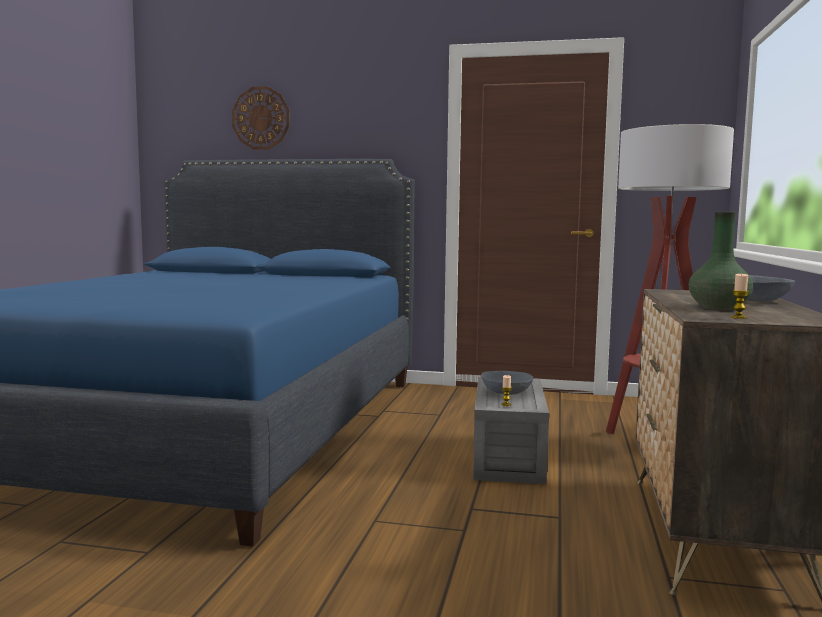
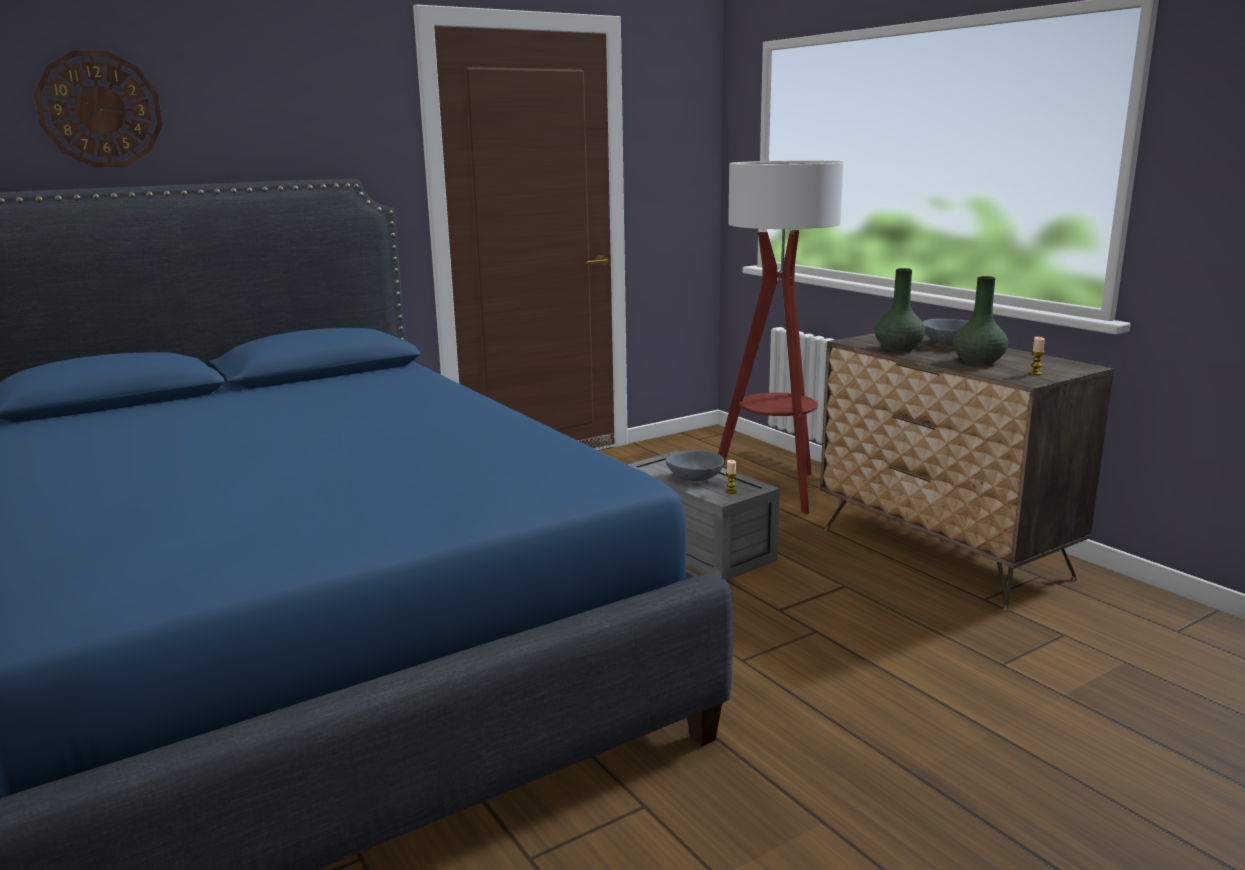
camera: 45 degrees left, 10 degrees up
none -> green vase [874,268,925,352]

